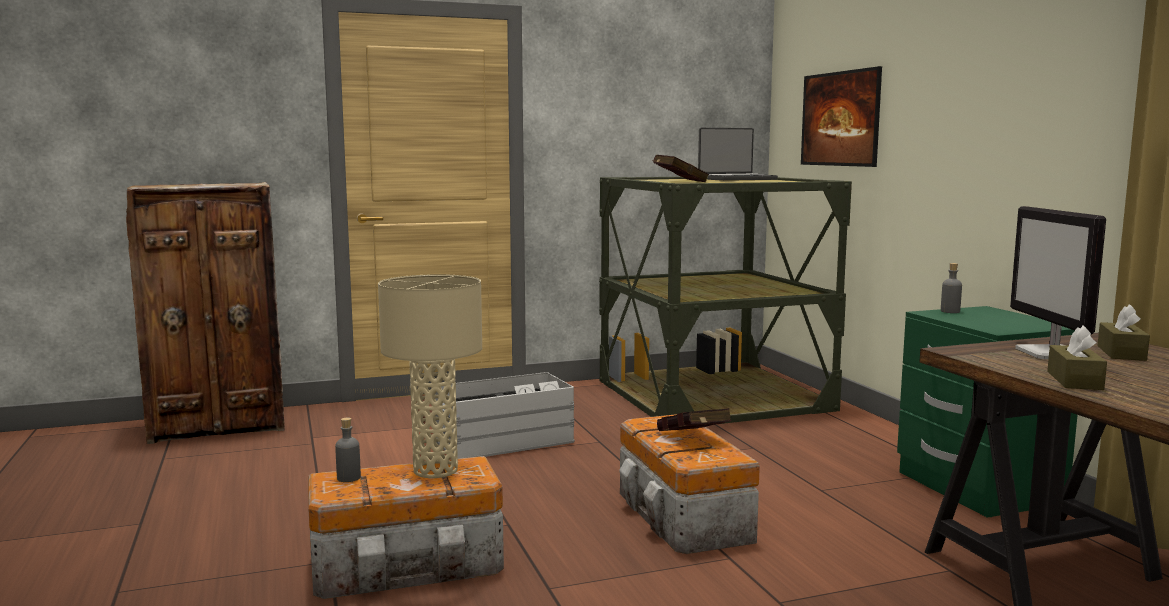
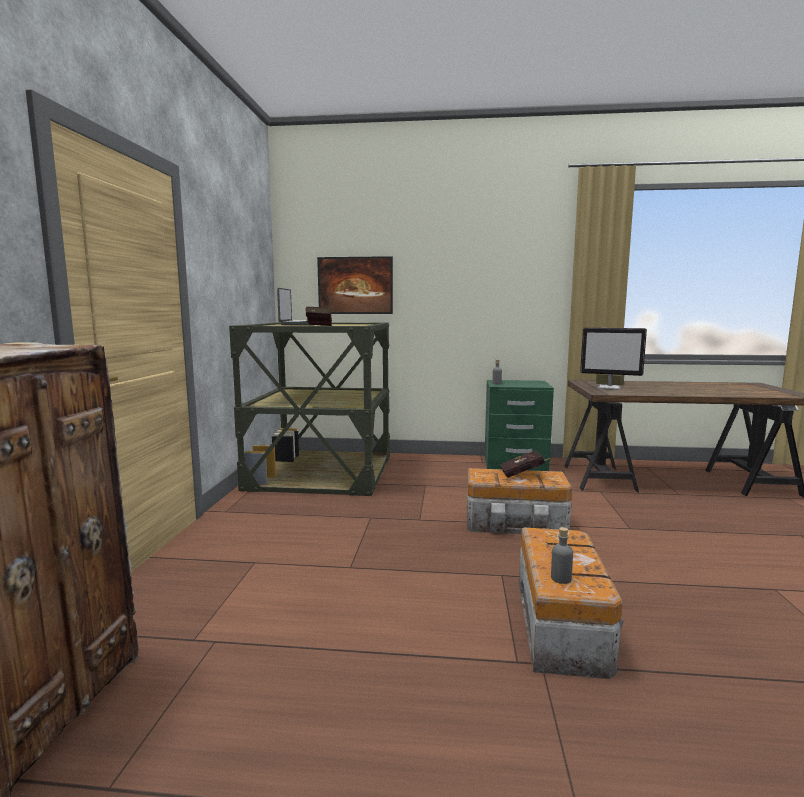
camera: 65 degrees left, 0 degrees up
beige table lamp [378,274,482,478] -> none
grey storage box [435,372,575,459] -> none
brown tissue box [1047,326,1107,390] -> none

